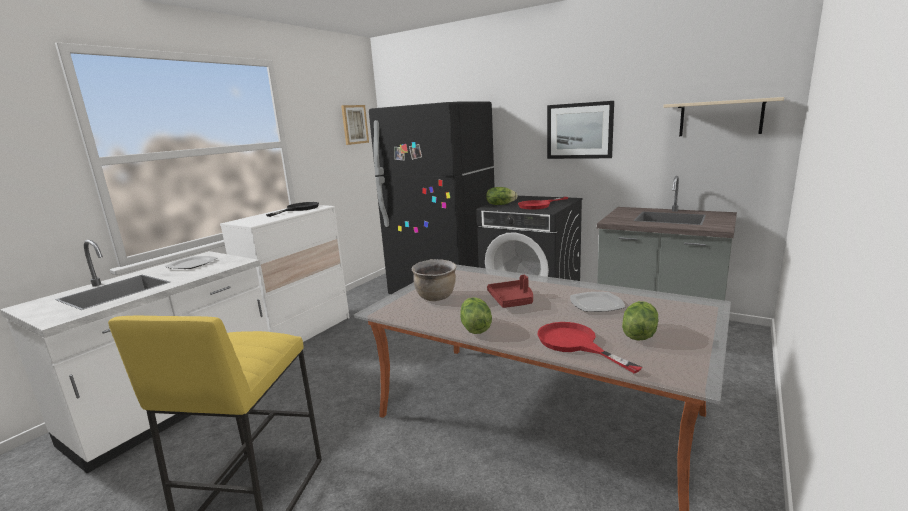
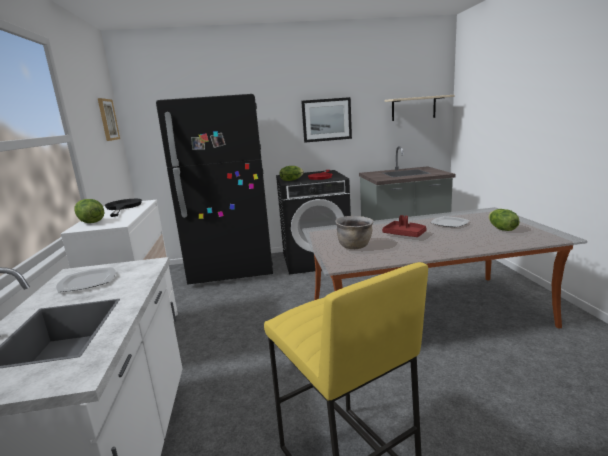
camera: 40 degrees left, 0 degrees up
lettuce [460,297,492,334] -> lettuce moved to [74,199,104,223]
red frying pan [538,322,642,373] -> none

